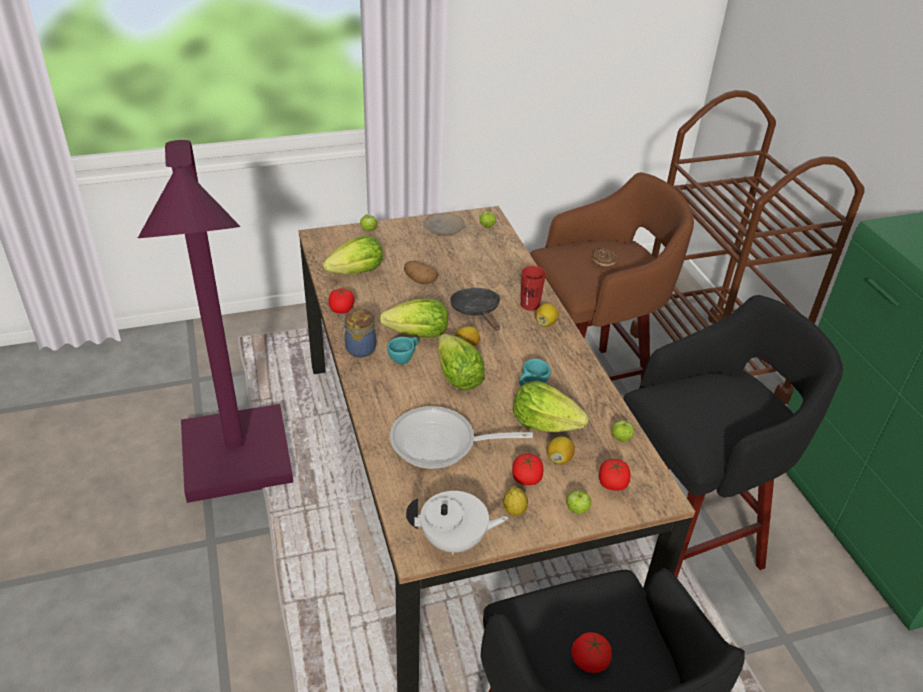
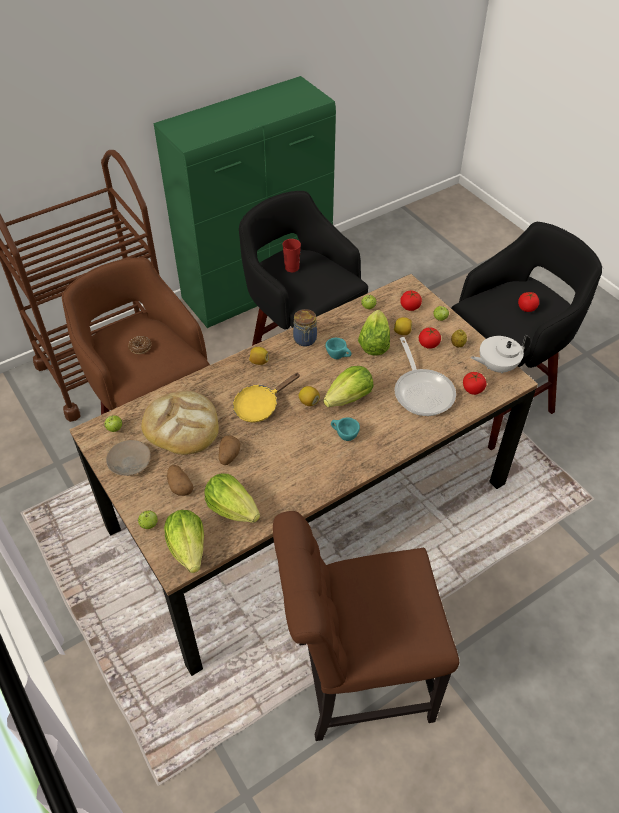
camera: 105 degrees left, 10 degrees up
purple floor lamp [138,140,293,503] -> brown chair [273,511,459,741]
tomato [328,288,355,314] -> tomato moved to [463,372,486,395]
jar [341,308,376,357] -> jar moved to [293,309,317,347]
lettuce [379,299,448,338] -> lettuce moved to [164,510,204,573]
white teapot [406,491,509,555] -> white teapot turned 90 degrees counterclockwise [470,334,530,373]
black frying pan [450,288,500,331] -> yellow frying pan [233,373,300,422]
red cup [521,266,546,311] -> red cup moved to [282,239,301,272]
none -> bread [141,391,219,455]
none -> potato [167,465,193,496]

